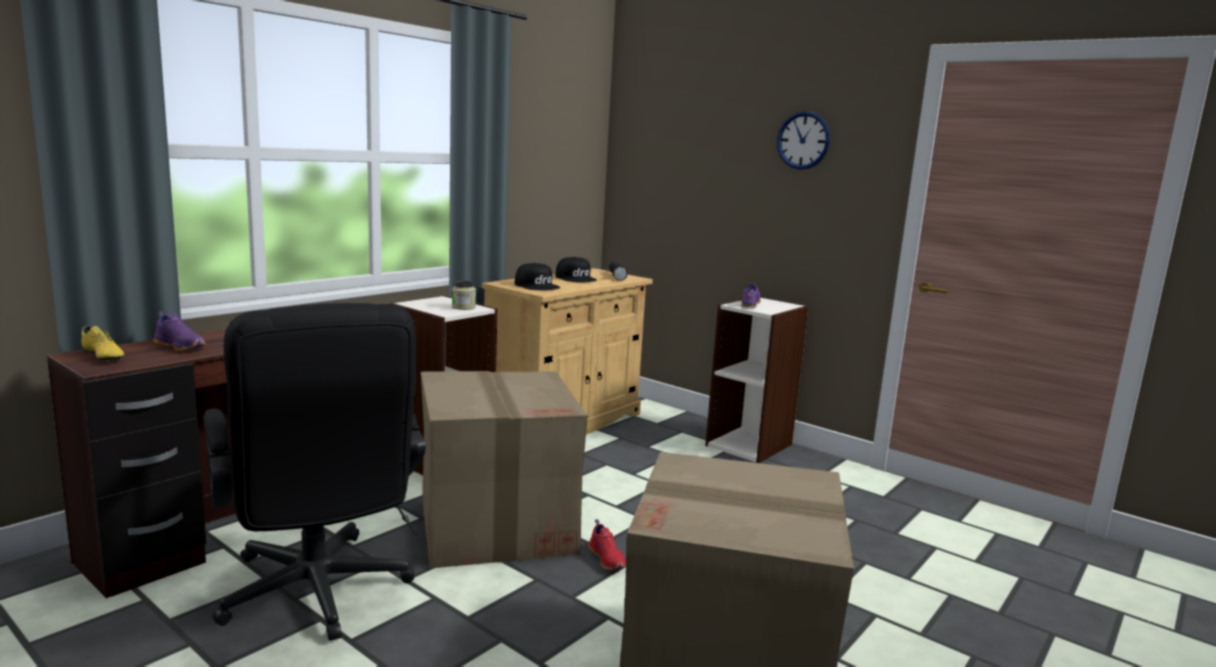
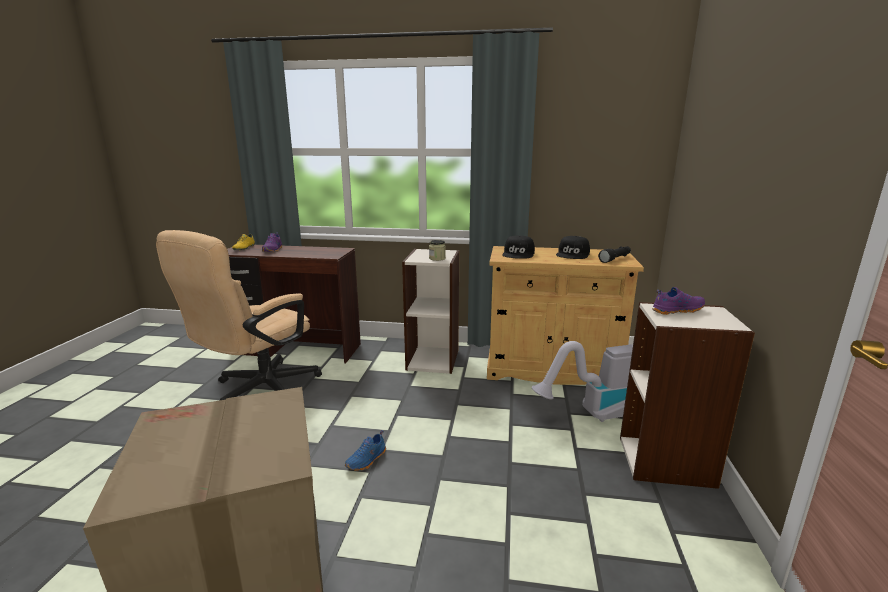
camera: 60 degrees right, 5 degrees up
black office chair [203,303,426,641] -> beige office chair [156,230,322,400]
cardboard box [421,371,588,568] -> none
red shoe [589,519,626,570] -> blue shoe [345,430,386,471]
wall clock [777,111,830,170] -> none
none -> vacuum cleaner [532,341,633,422]

